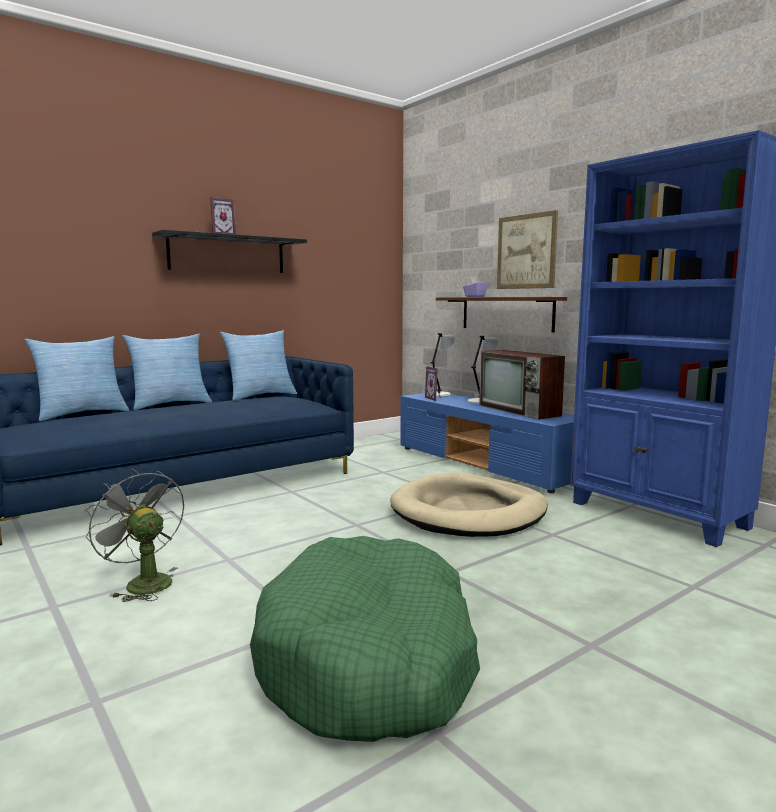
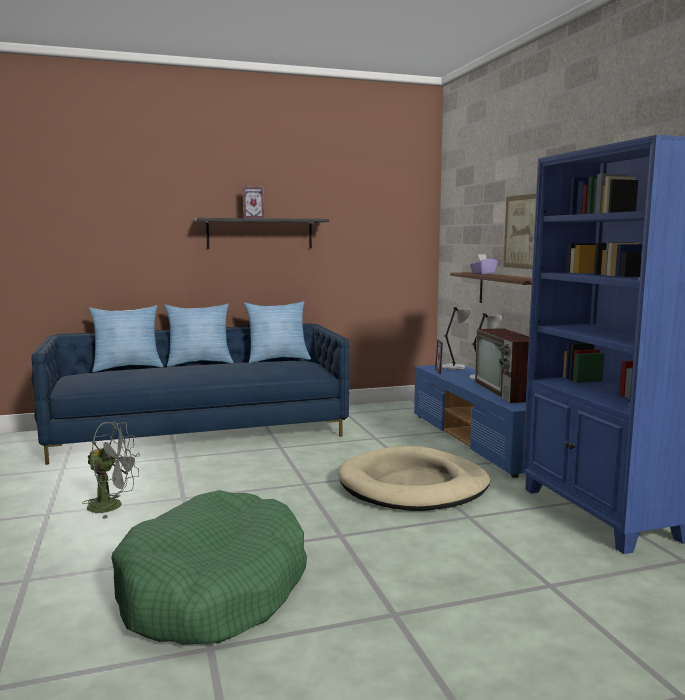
camera: 20 degrees right, 0 degrees up
grey fan [85,469,184,602] -> grey fan turned 120 degrees clockwise [83,422,140,519]

